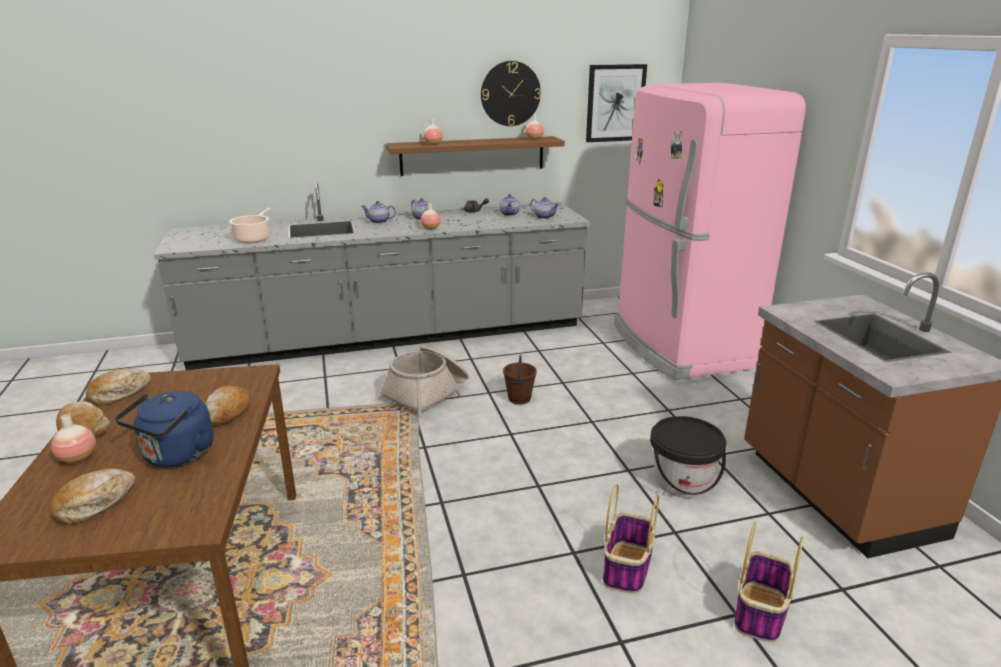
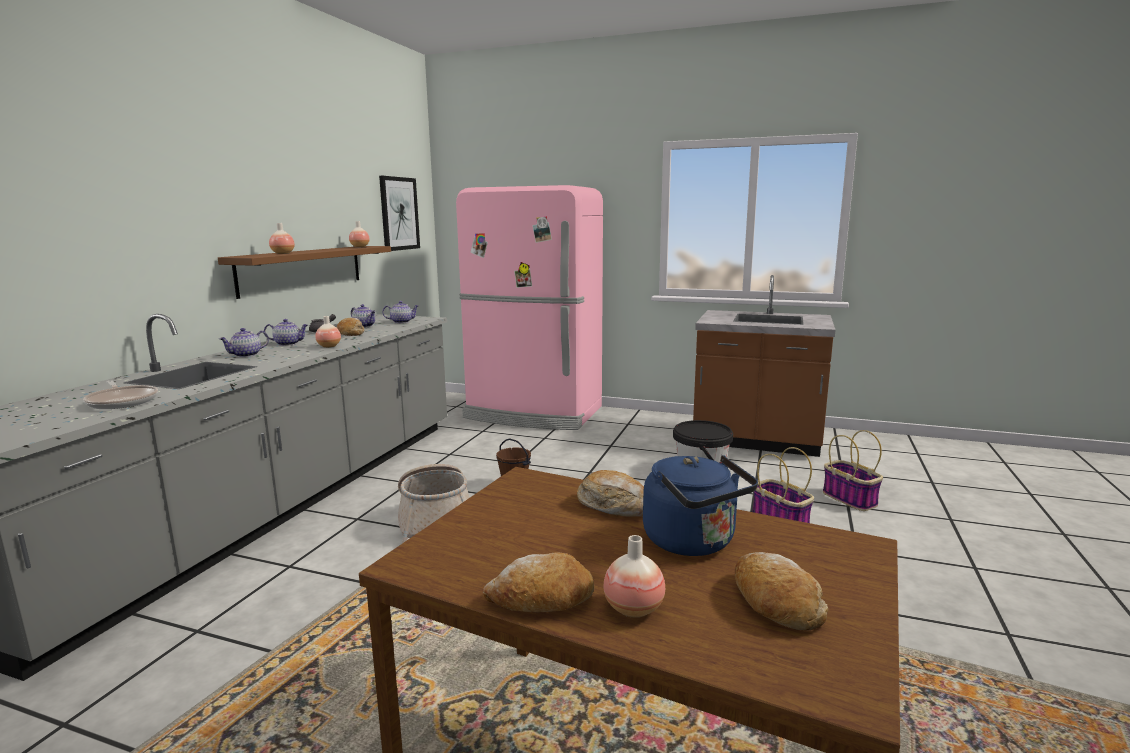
camera: 55 degrees left, 10 degrees down
bread [86,368,151,405] -> bread moved to [337,317,365,336]
cooking pot [229,208,272,243] -> frying pan [83,381,158,409]
wall clock [481,61,541,126] -> none

